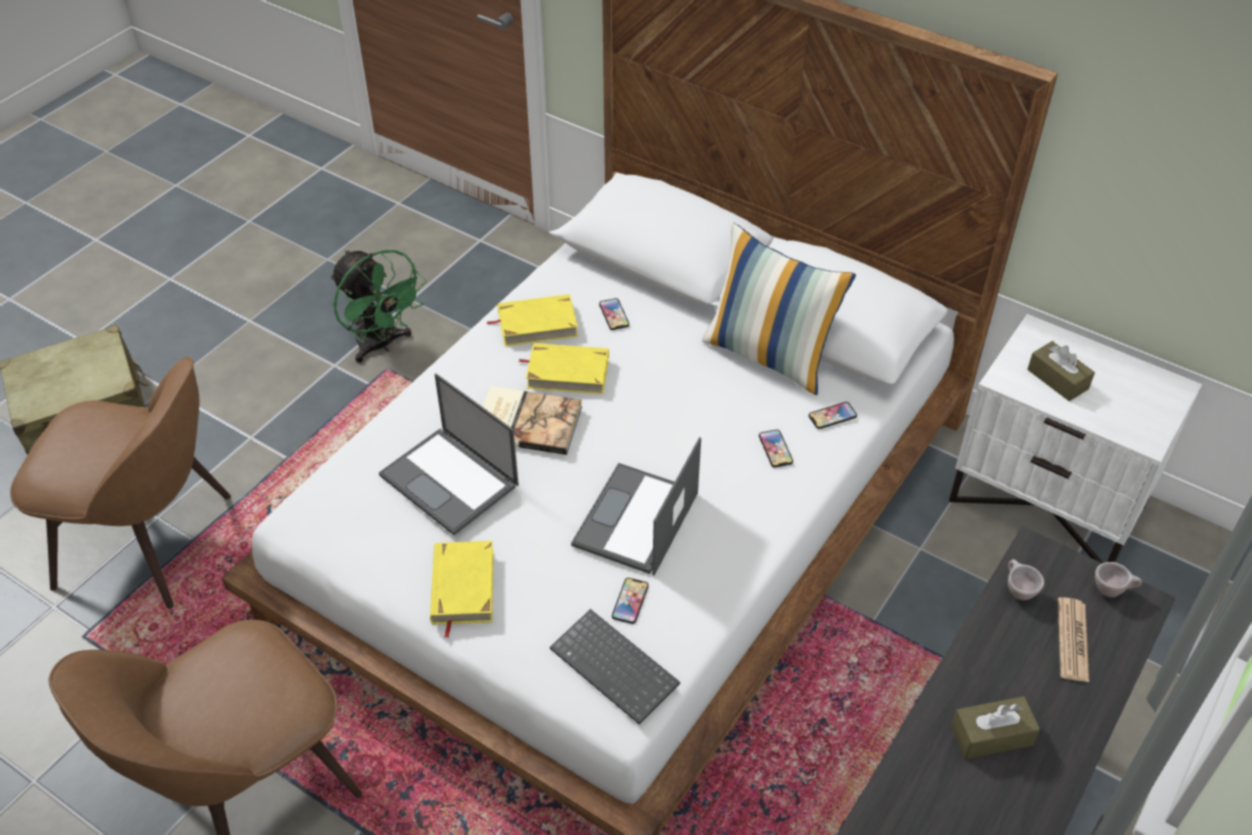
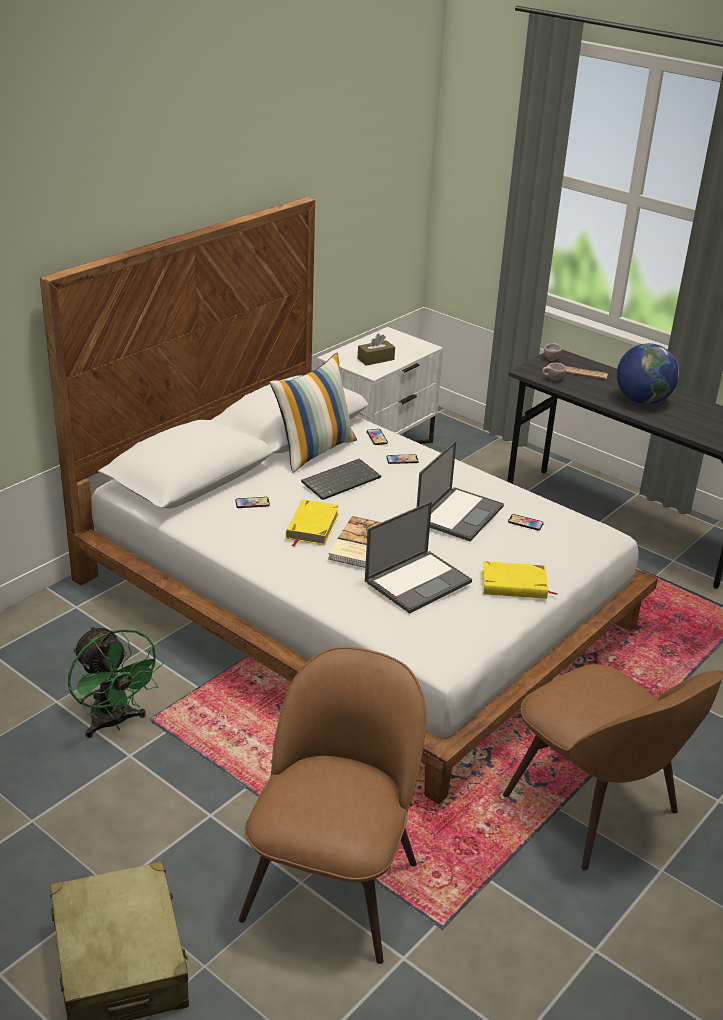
camera: 85 degrees left, 15 degrees down
green fan [330,250,426,363] -> green fan turned 90 degrees clockwise [68,626,163,738]
yellow book [486,294,578,346] -> none
keyboard [550,609,680,725] -> keyboard moved to [301,458,381,500]
laptop [571,437,701,576] -> laptop turned 90 degrees counterclockwise [417,441,504,541]
brown tissue box [951,696,1040,759] -> globe [617,343,679,404]

